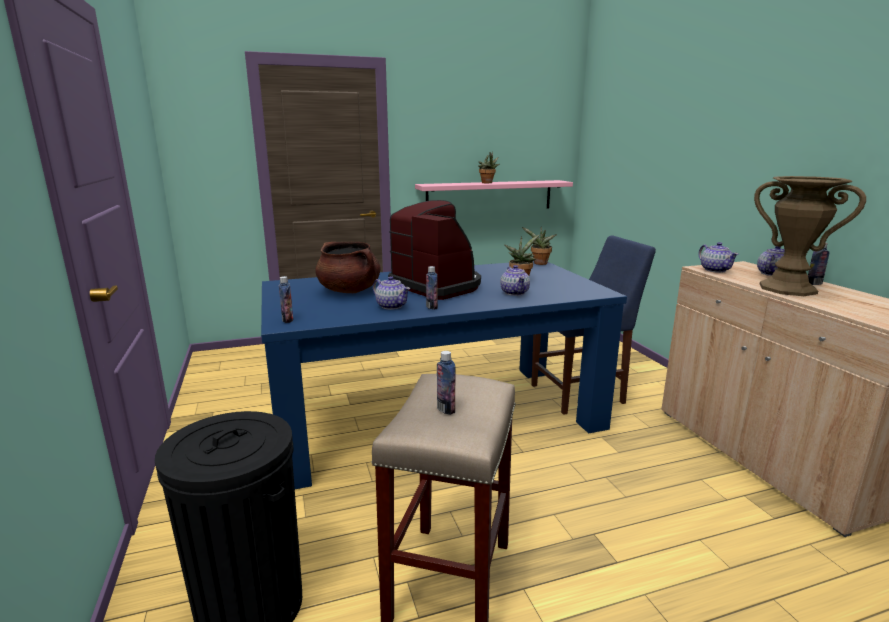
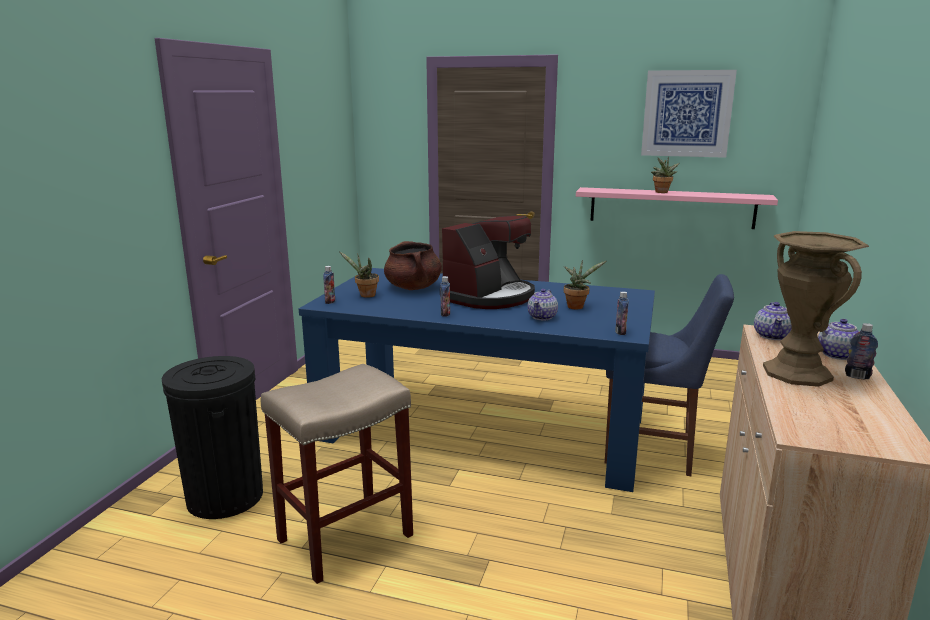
camera: 35 degrees right, 0 degrees up
teapot [373,276,410,310] -> none
coffee machine [388,200,481,300] -> coffee machine turned 45 degrees clockwise [440,216,535,309]
bottle [437,351,456,415] -> bottle moved to [615,292,629,335]
potted plant [522,227,557,265] -> potted plant moved to [339,251,379,298]
none -> picture [641,70,737,158]

